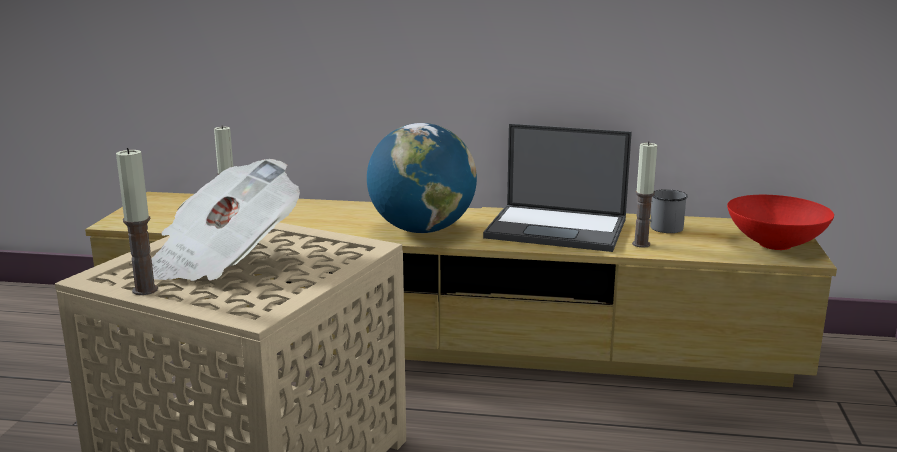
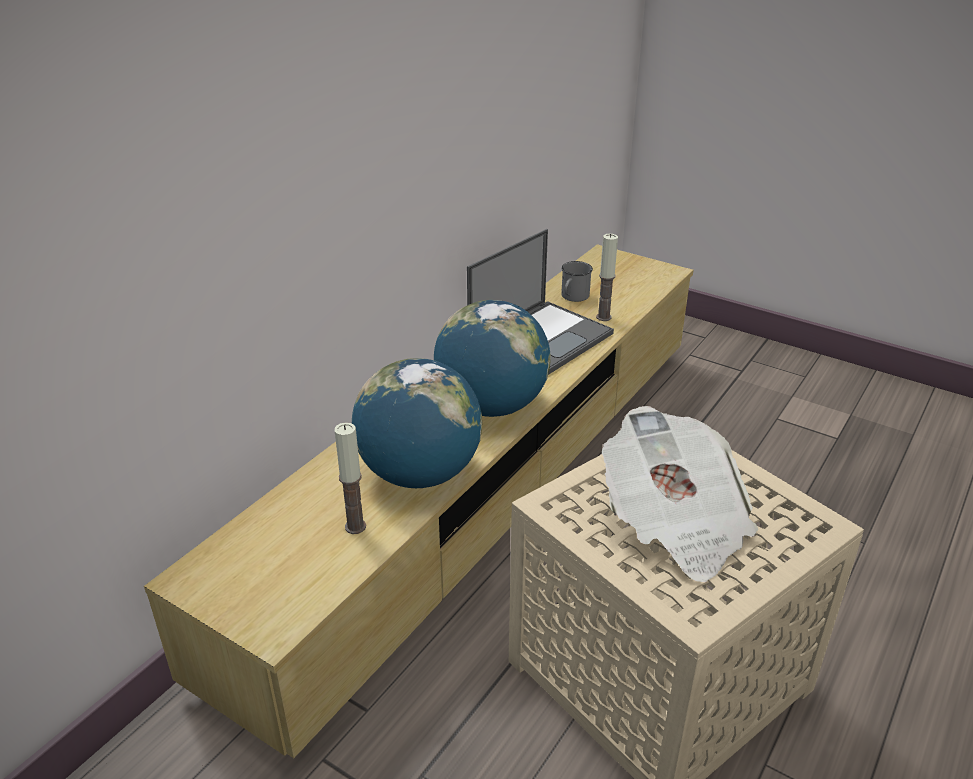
camera: 65 degrees left, 15 degrees up
candle [116,148,158,295] -> none
red bowl [727,195,834,250] -> none
none -> globe [352,358,482,488]

